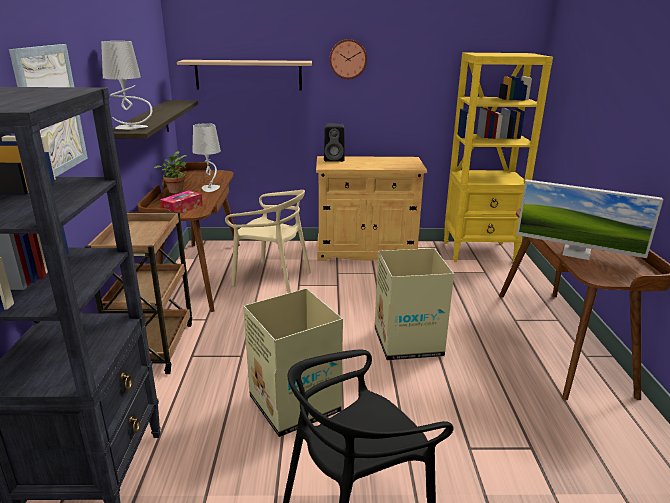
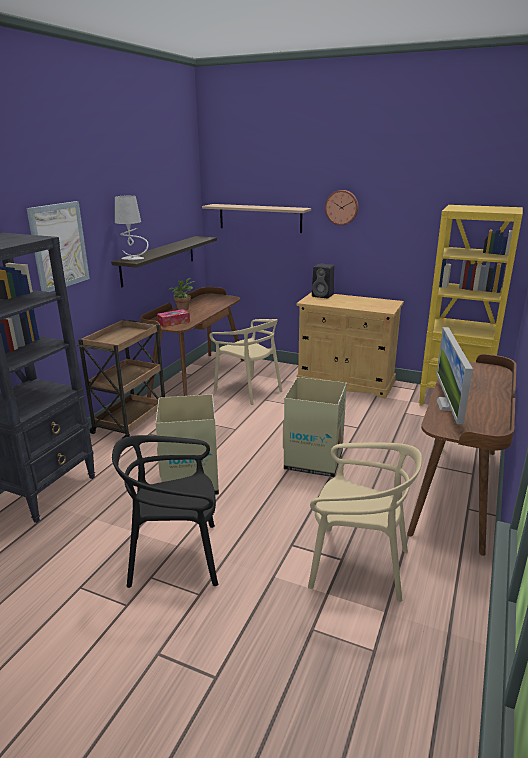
camera: 25 degrees right, 0 degrees up
grey table lamp [192,123,221,192] -> none
monitor [516,179,663,260] -> monitor turned 45 degrees clockwise [436,327,473,424]
none -> beige chair [308,443,422,602]

